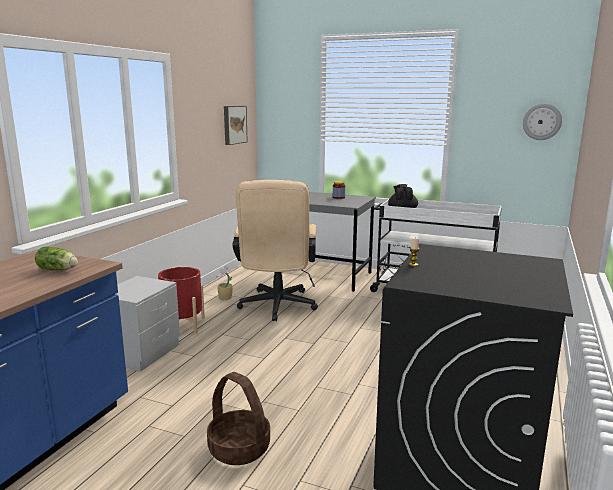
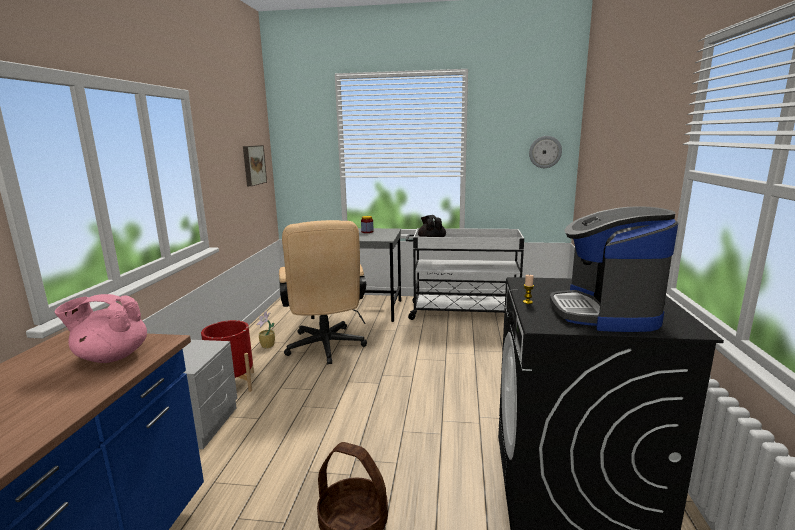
camera: 15 degrees left, 0 degrees up
lettuce [35,246,78,270] -> pink teapot [54,294,147,363]
none -> coffee machine [550,206,678,332]

